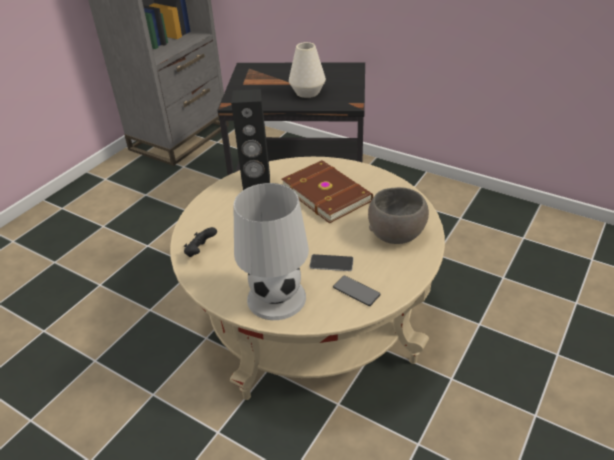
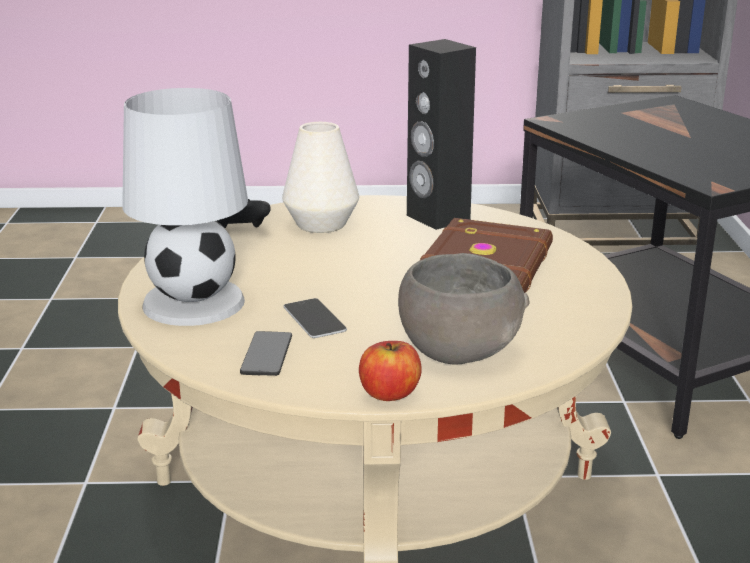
camera: 55 degrees right, 15 degrees down
white vase [289,42,326,98] -> white vase moved to [282,122,359,233]
none -> apple [359,341,421,401]

